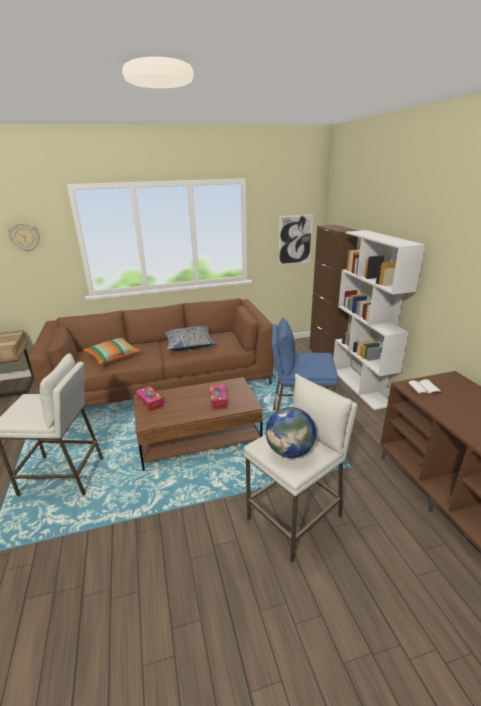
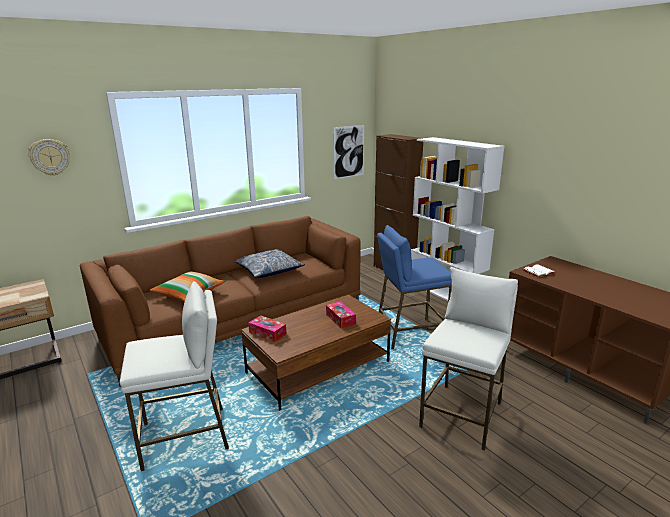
camera: 20 degrees left, 5 degrees down
globe [266,407,316,458] -> none

